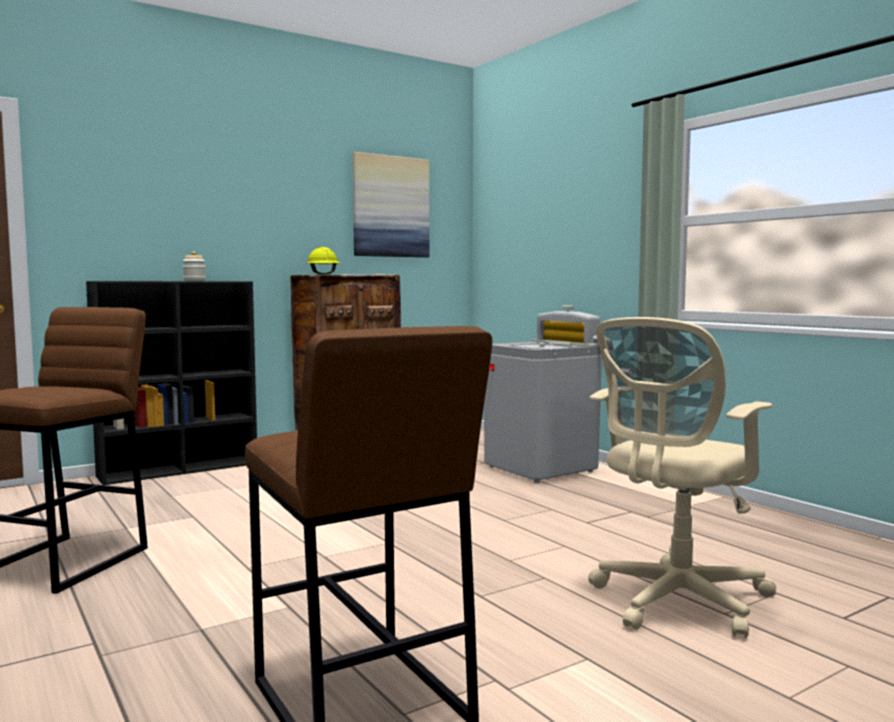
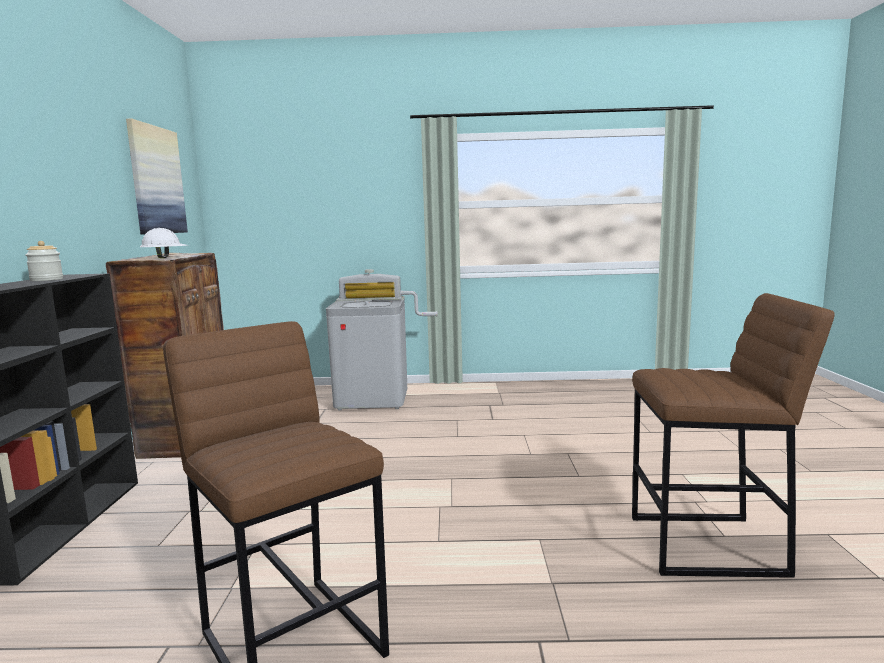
camera: 55 degrees left, 5 degrees up
yellow hard hat [307,247,342,274] -> white hard hat [140,228,187,258]
beige office chair [588,317,777,638] -> none

